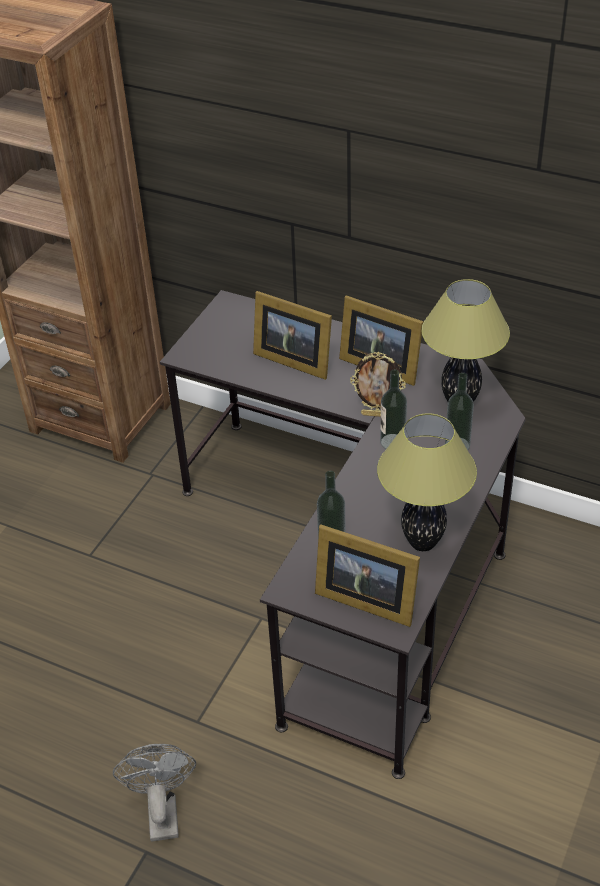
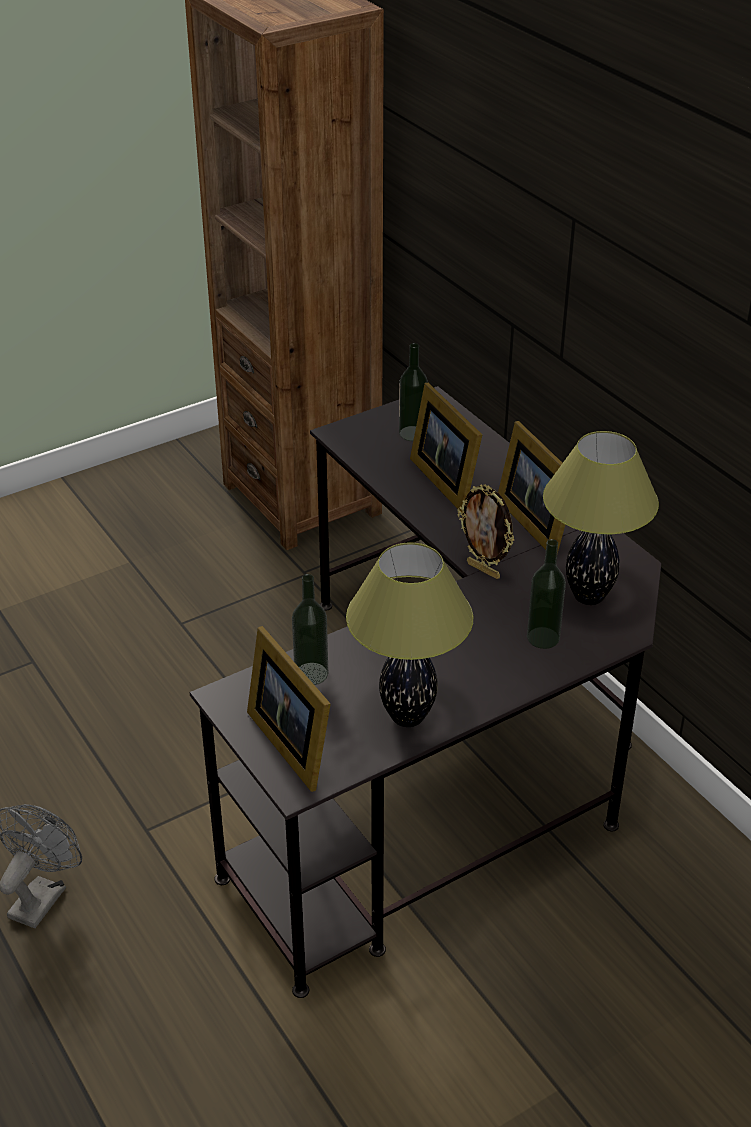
camera: 30 degrees right, 5 degrees down
bottle [380,370,407,449] -> bottle moved to [399,343,428,441]

